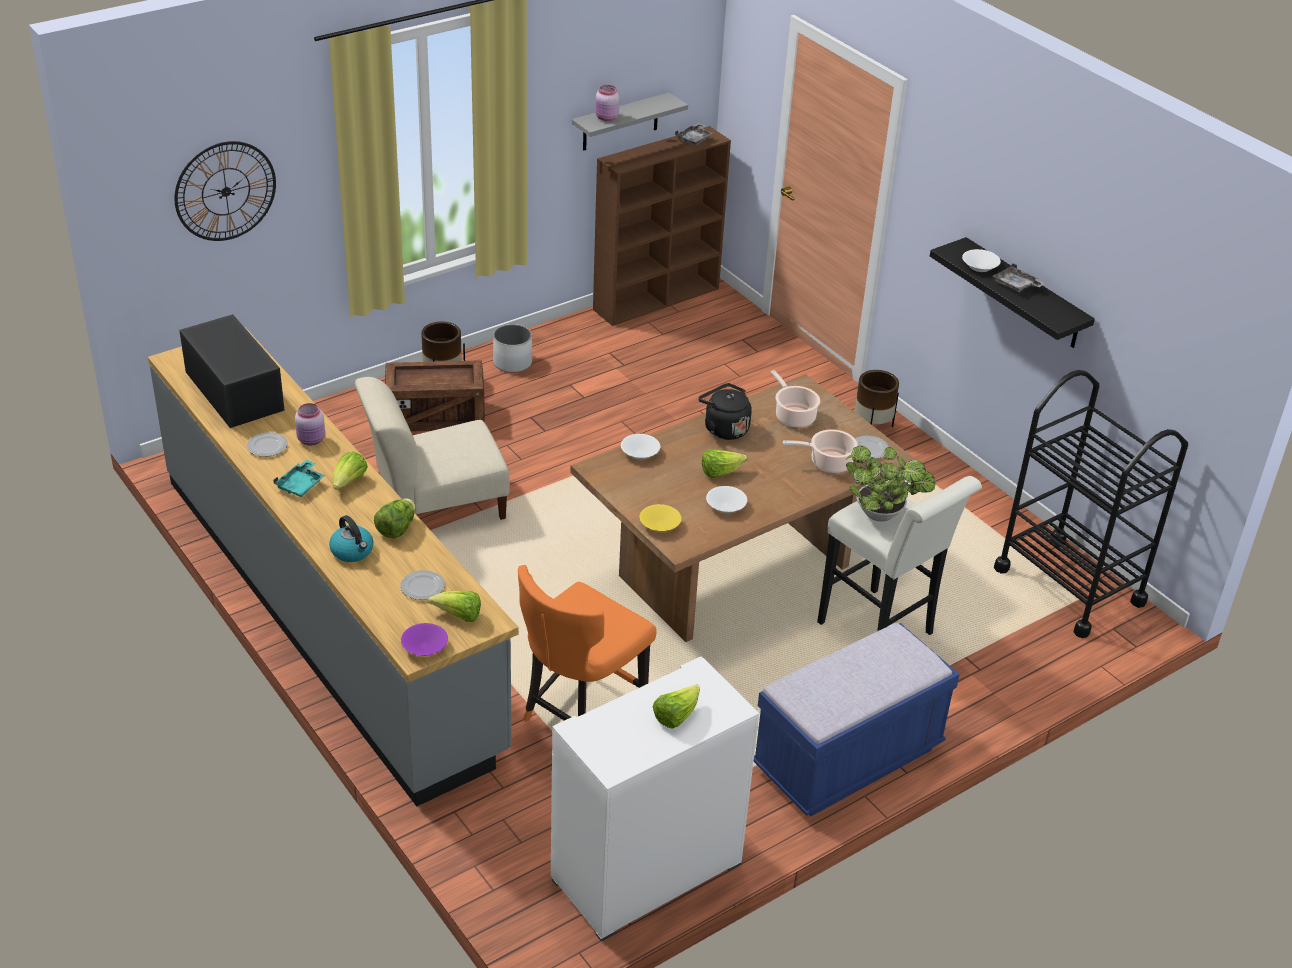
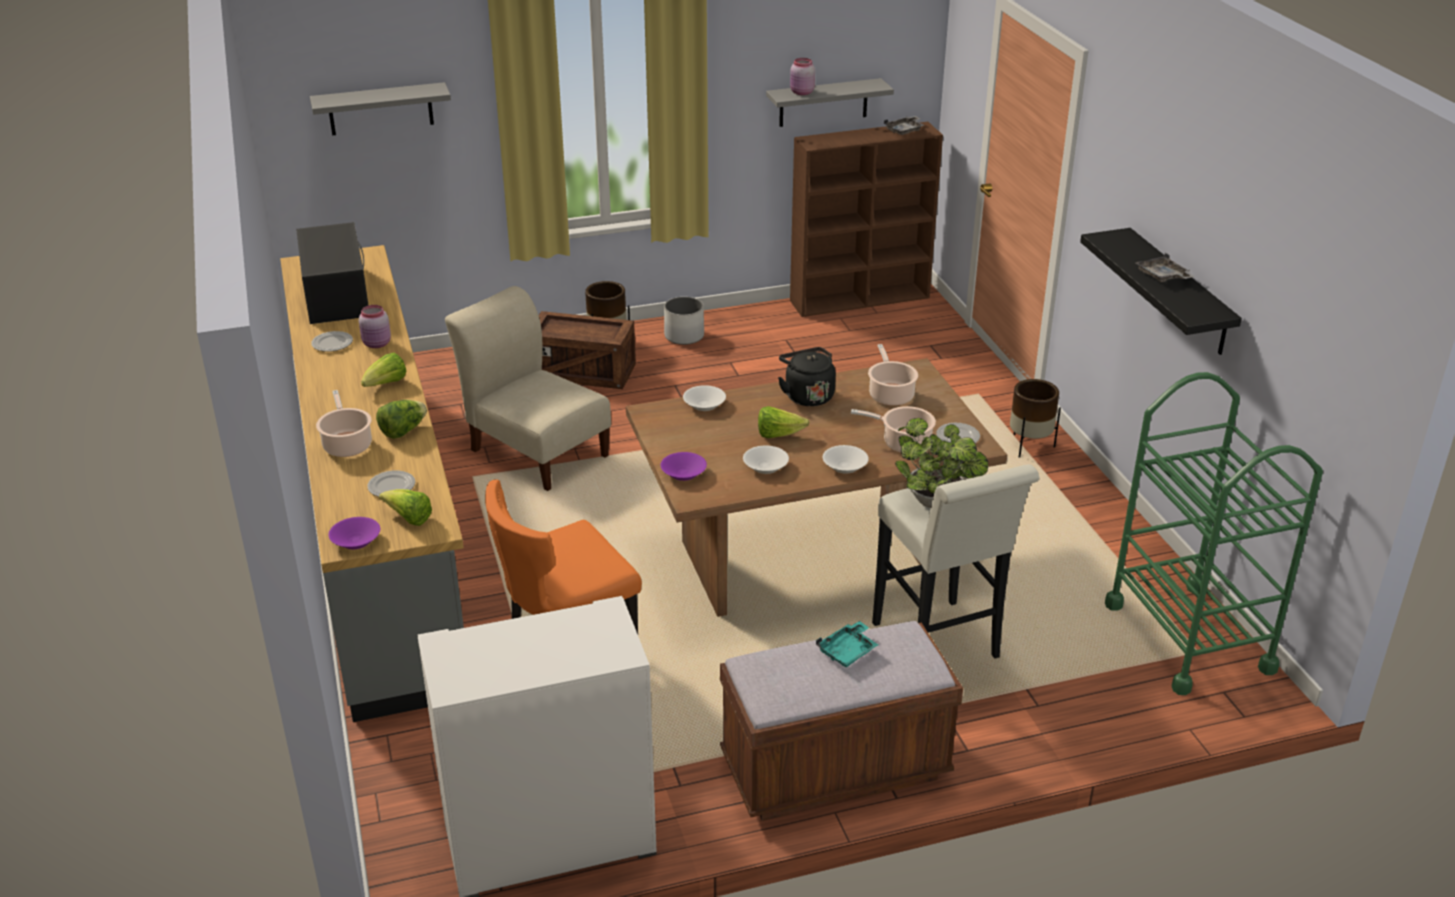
camera: 20 degrees right, 5 degrees down
wall clock [175,141,276,241] -> grey shelf [310,82,451,136]
turquoise tray [273,460,325,497] -> turquoise tray moved to [816,621,878,667]
kettle [329,515,374,562] -> cooking pot [316,390,372,457]
beige chair [355,377,510,520] -> beige chair turned 45 degrees clockwise [445,286,611,491]
yellow bowl [640,504,681,532] -> purple bowl [660,452,707,481]
lettuce [653,685,700,729] -> none
blue bench [754,623,960,816] -> brown bench [720,621,963,821]
white bowl [962,249,1001,272] -> white bowl moved to [823,445,869,474]
black cart [994,370,1188,638] -> green cart [1105,372,1323,695]

